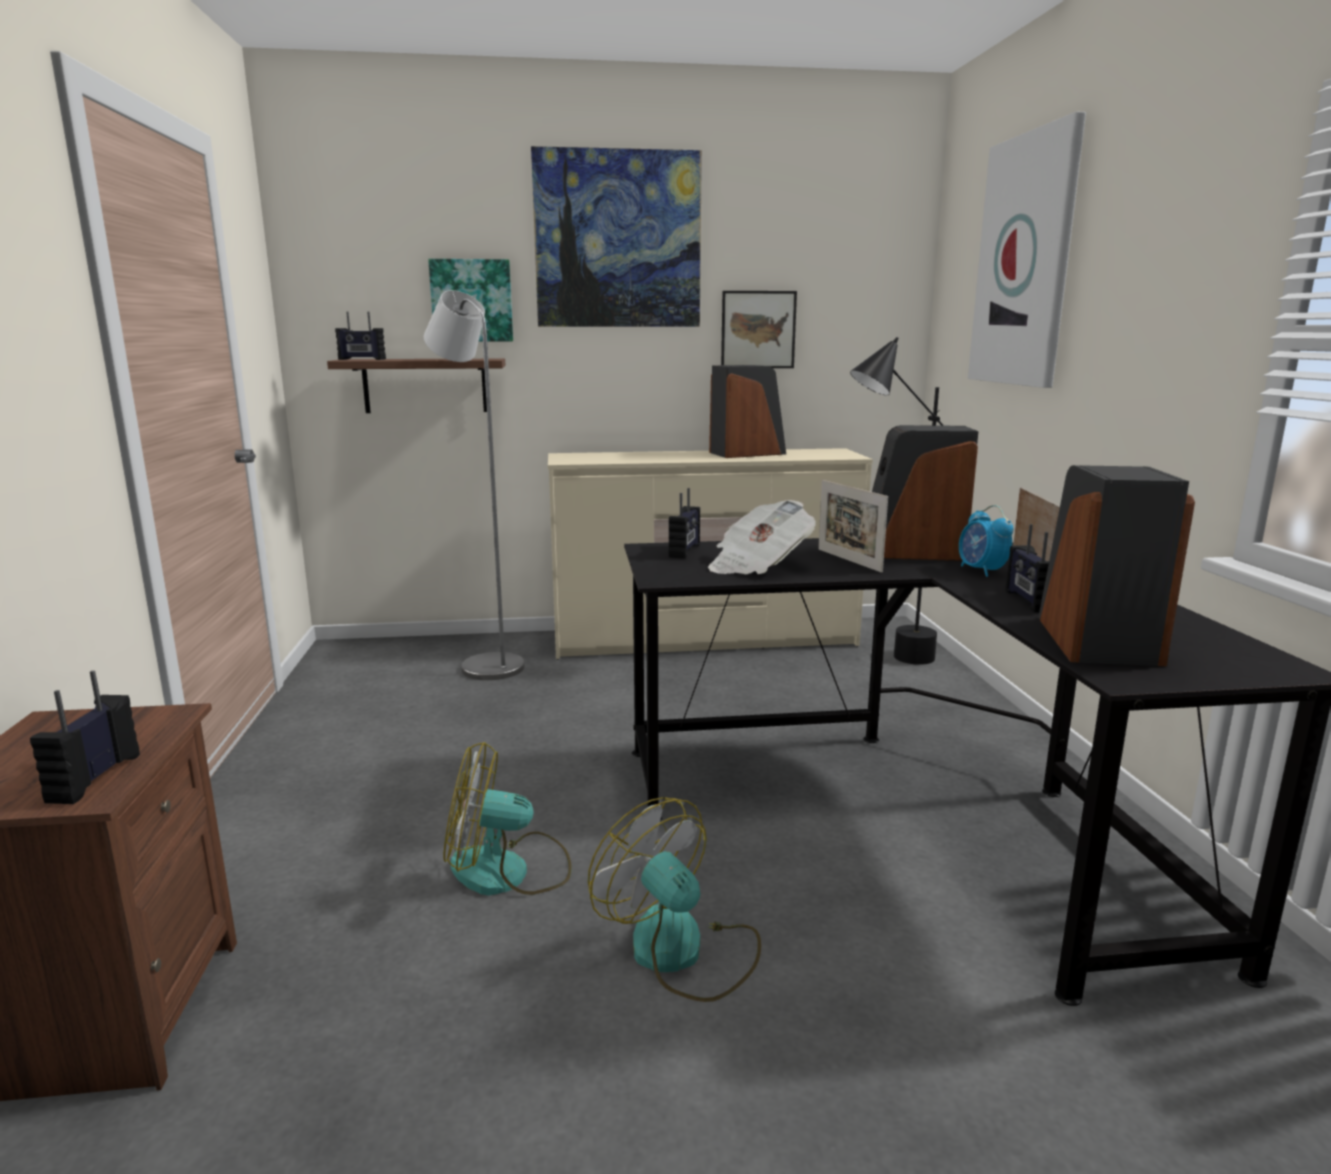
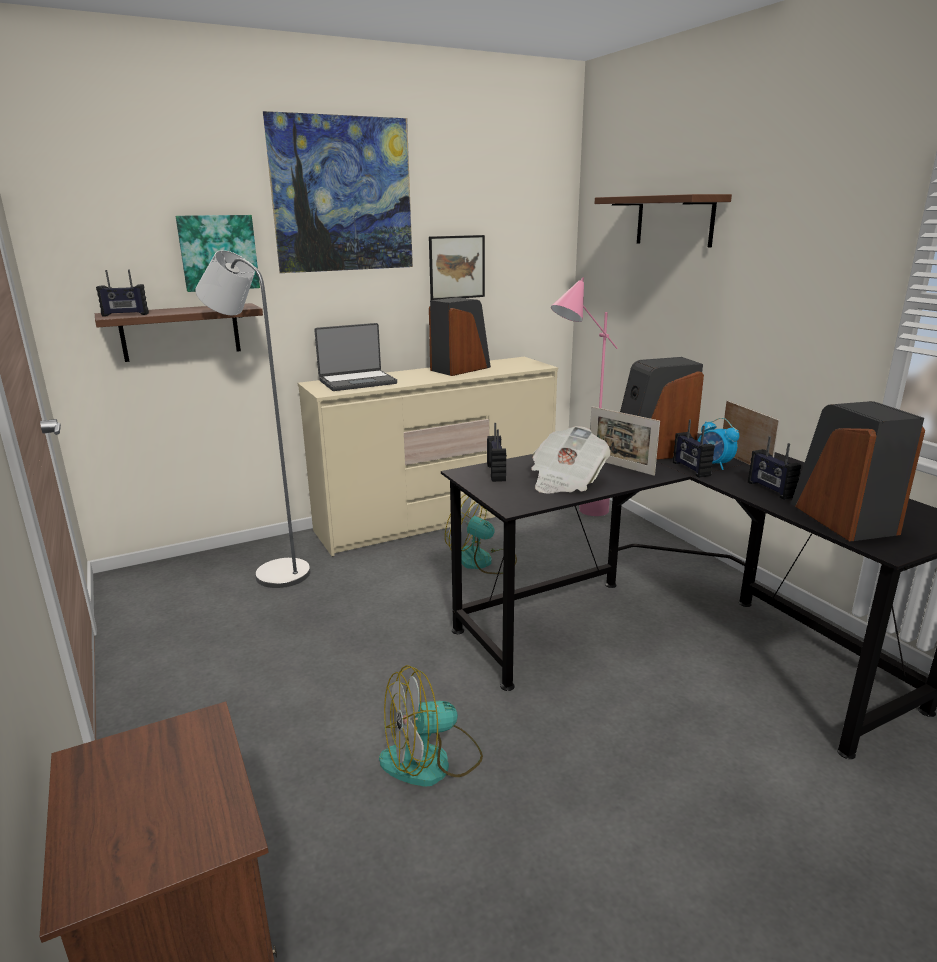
camera: 20 degrees left, 5 degrees up
radio [30,671,140,804] -> radio moved to [673,419,715,478]
fan [588,797,761,1002] -> fan moved to [445,494,517,574]
black floor lamp [850,337,944,665] -> pink floor lamp [551,277,618,516]
picture [968,112,1086,388] -> shelf [595,194,732,247]
none -> laptop [314,323,397,391]

